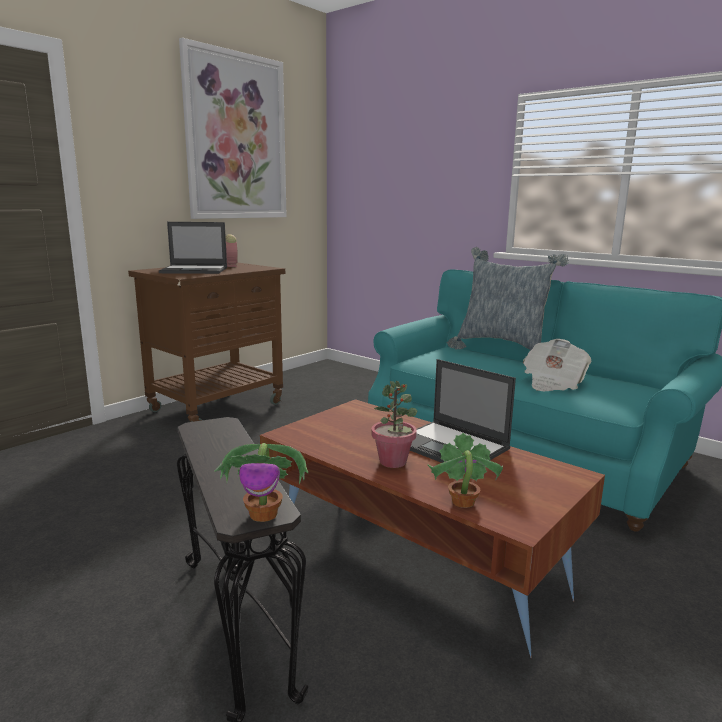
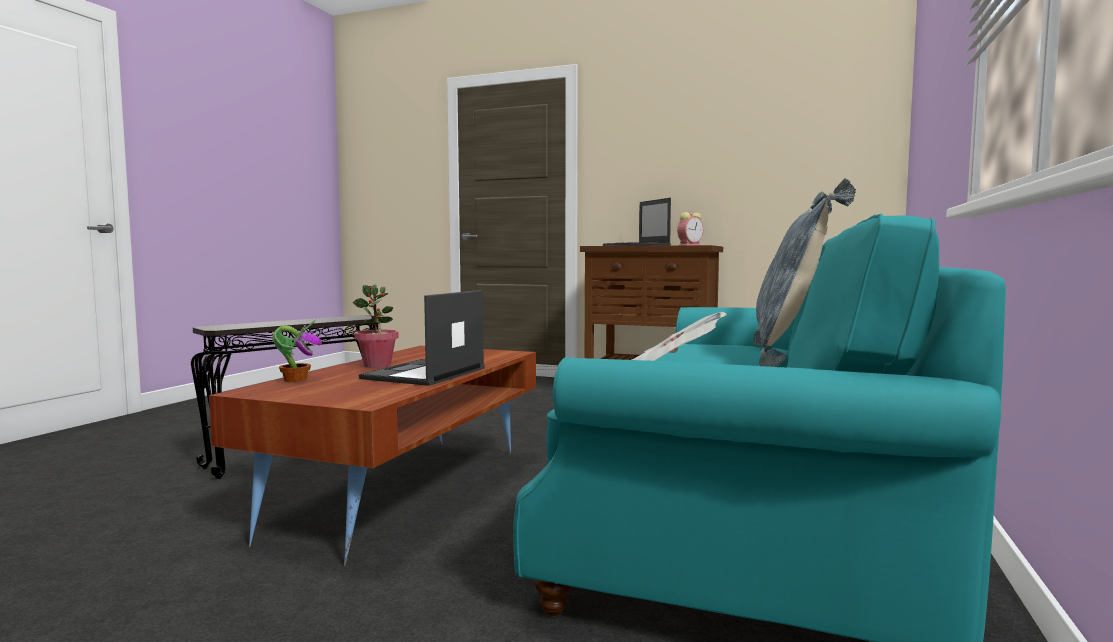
camera: 70 degrees right, 10 degrees down
picture [179,38,287,219] -> none
potted plant [214,443,308,522] -> none

